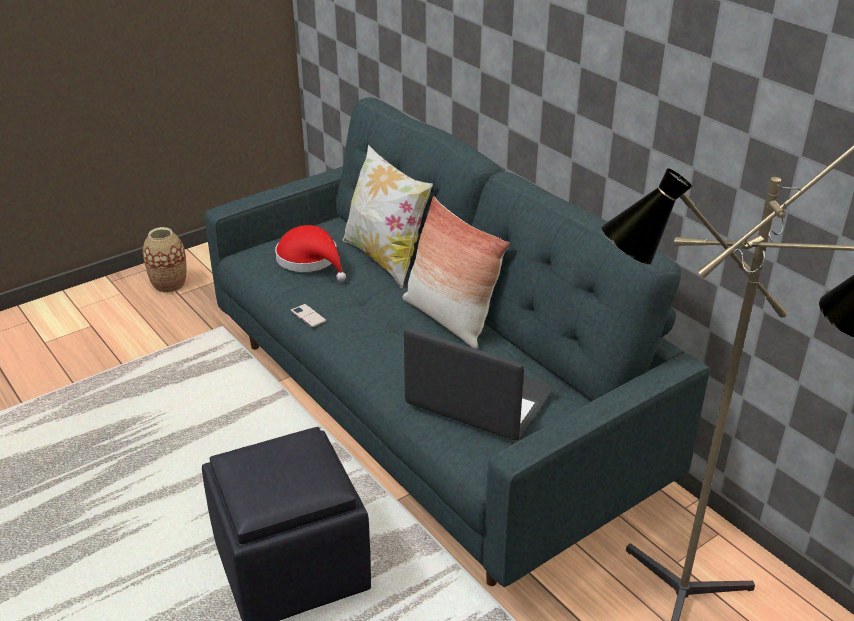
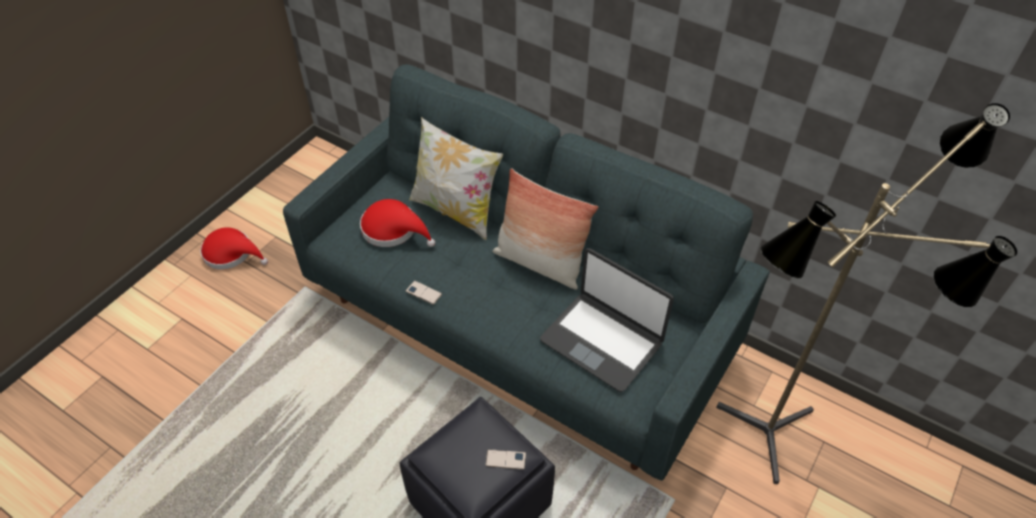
camera: 20 degrees left, 15 degrees up
vase [143,227,187,293] -> red hat [200,227,268,270]
laptop [404,328,553,440] -> laptop turned 150 degrees counterclockwise [540,248,674,392]
none -> phone [486,449,526,469]

